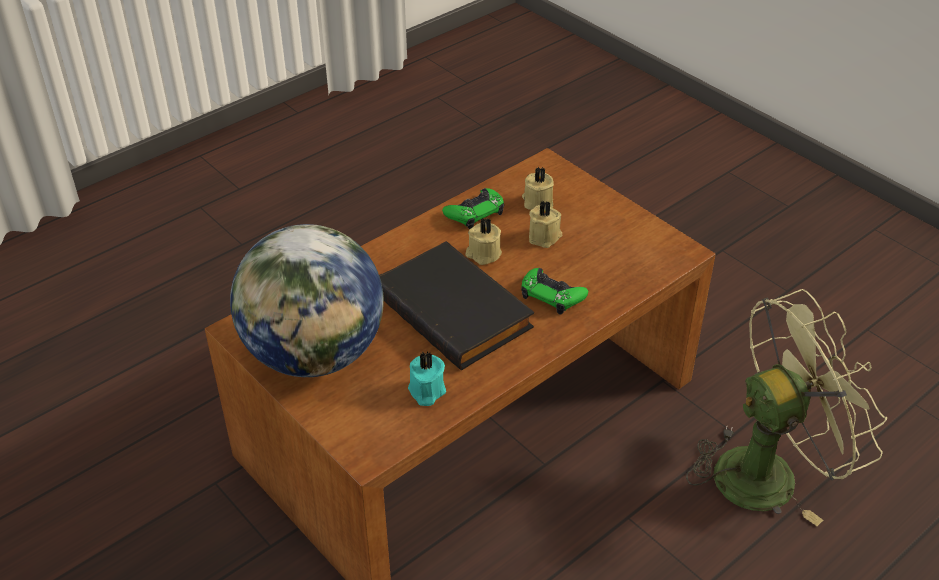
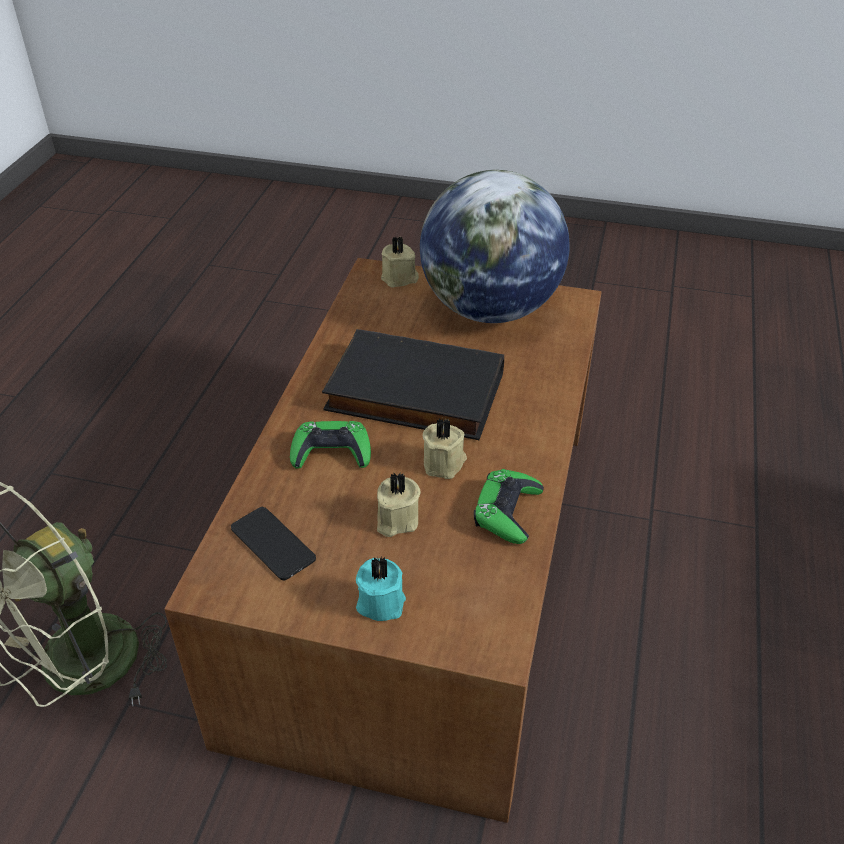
camera: 145 degrees right, 0 degrees up
turquoise candle [408,352,446,406] -> turquoise candle moved to [356,555,406,621]
beige candle [522,167,554,210] -> beige candle moved to [381,236,419,288]
none -> phone [231,507,316,581]

